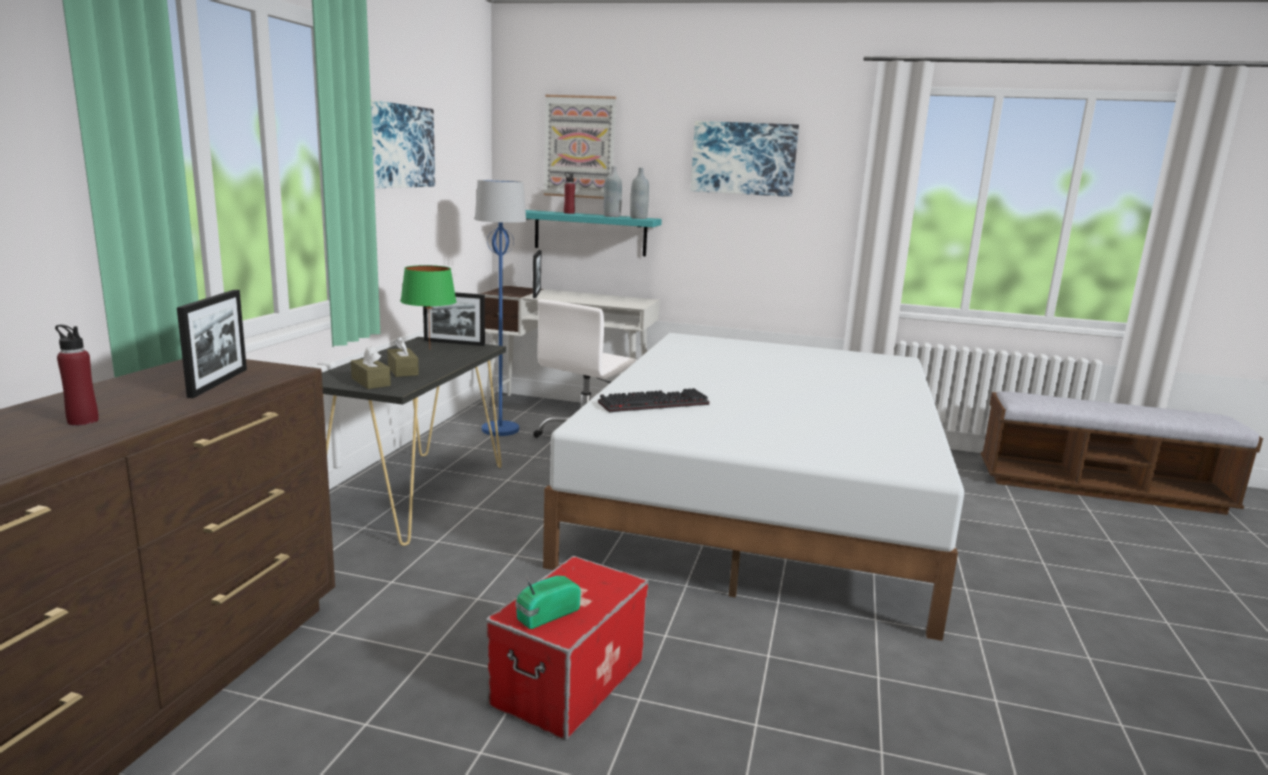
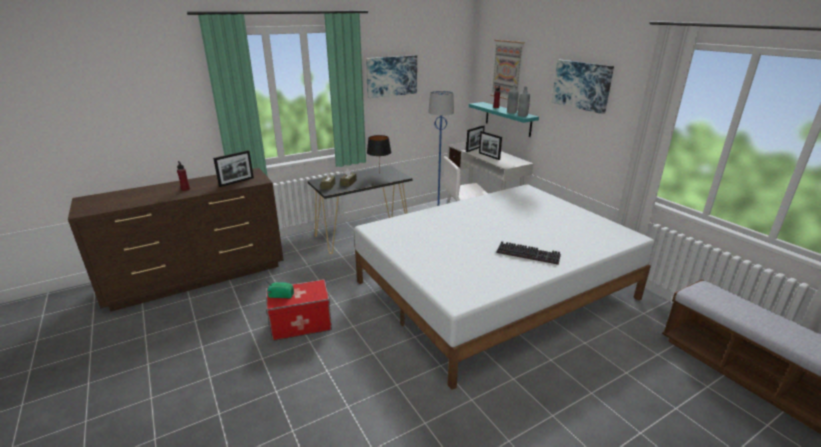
camera: 45 degrees right, 10 degrees up
green table lamp [400,265,457,348] -> black table lamp [367,135,391,170]
picture frame [423,292,485,346] -> picture frame moved to [479,131,502,160]
keyboard [598,388,709,412] -> keyboard moved to [496,241,561,265]

